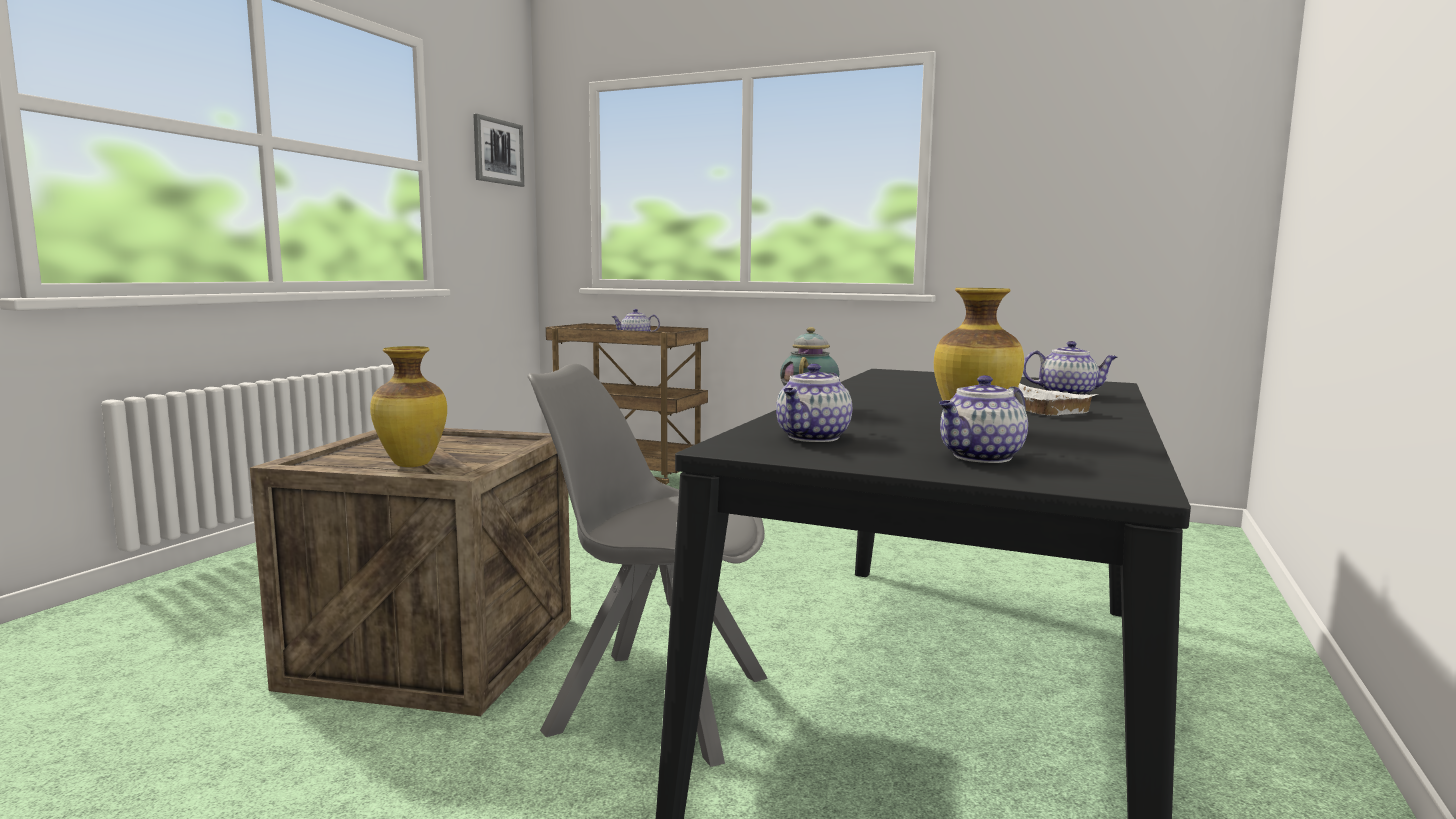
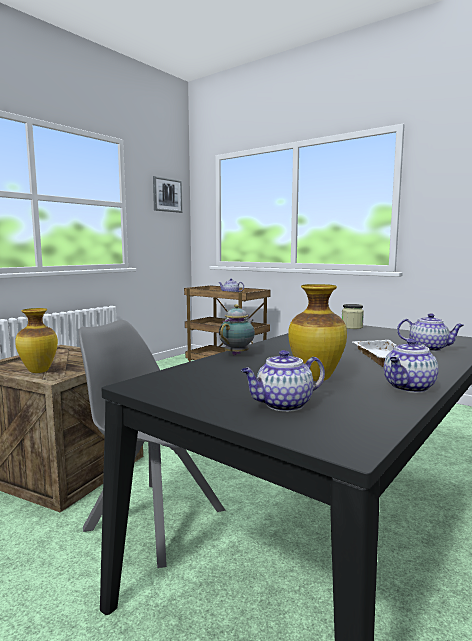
camera: 15 degrees right, 0 degrees up
teapot [776,364,852,442] -> teapot moved to [384,339,439,393]
none -> jar [342,304,364,329]

